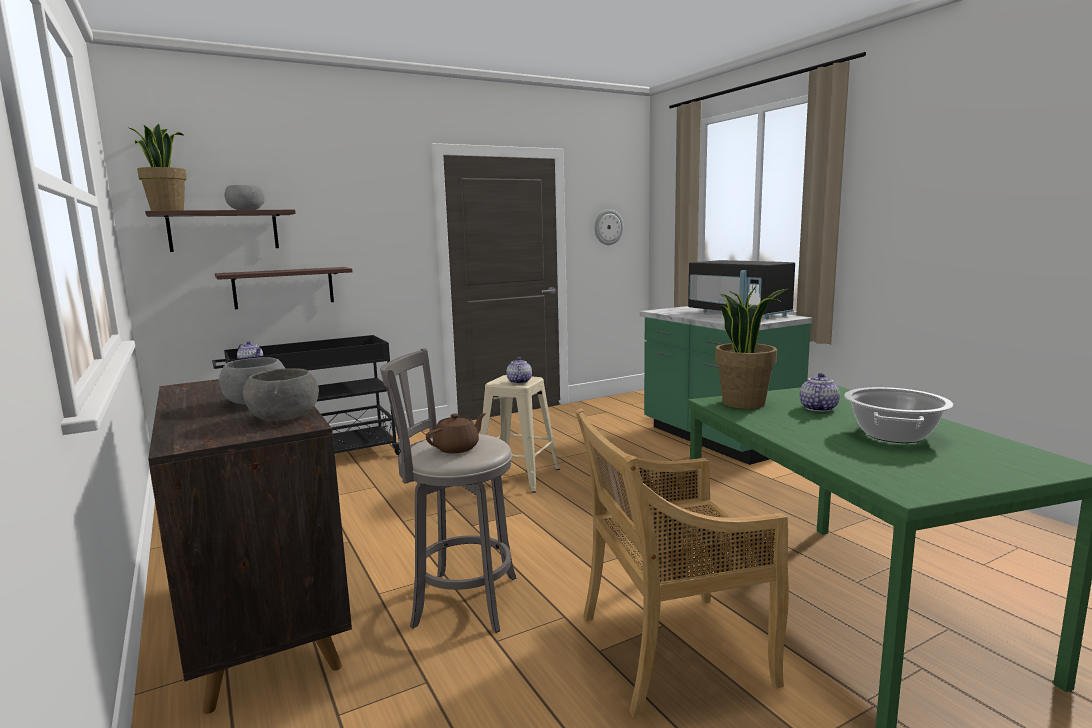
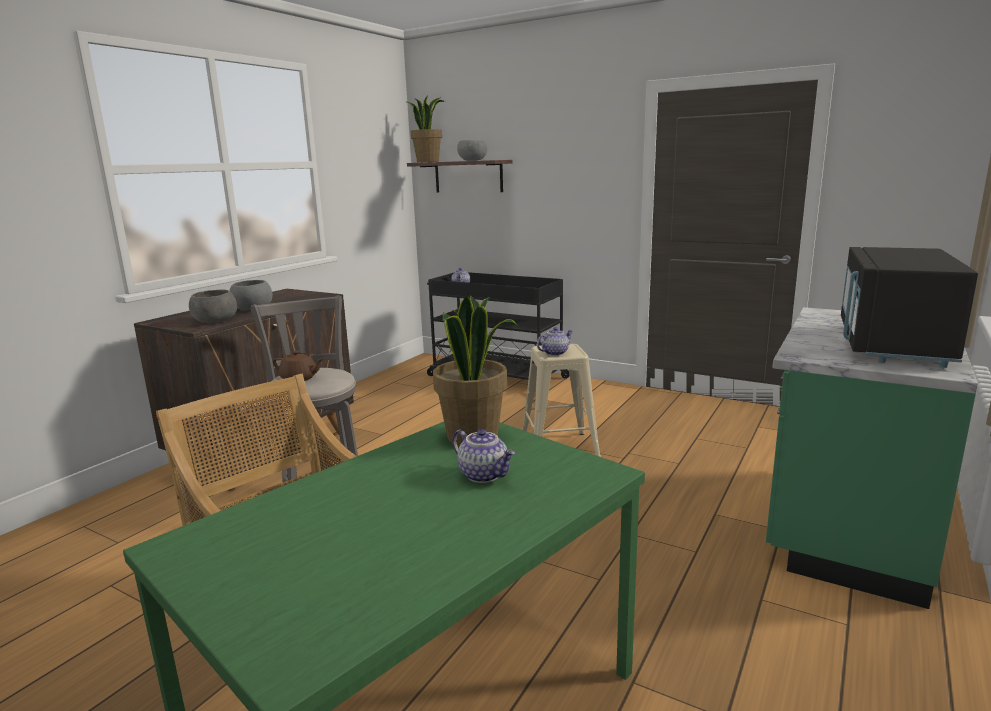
camera: 60 degrees right, 5 degrees up
shelf [215,267,353,309] -> none
wall clock [594,209,623,245] -> none
teapot [800,373,840,412] -> teapot turned 45 degrees clockwise [452,429,515,483]
cooking pot [844,387,953,443] -> none

